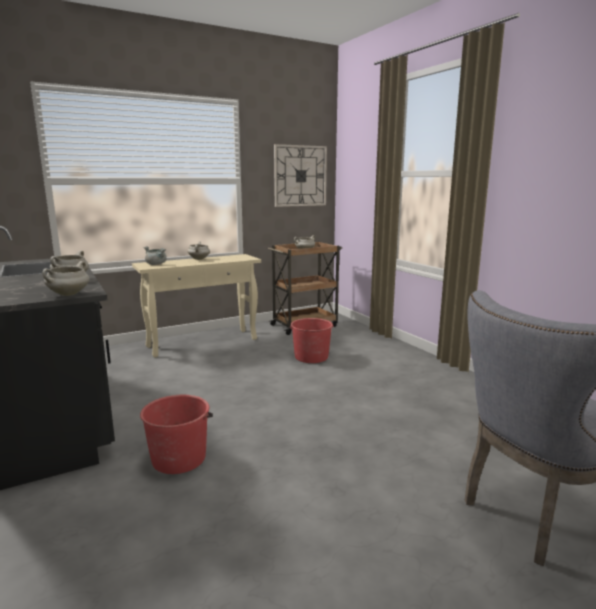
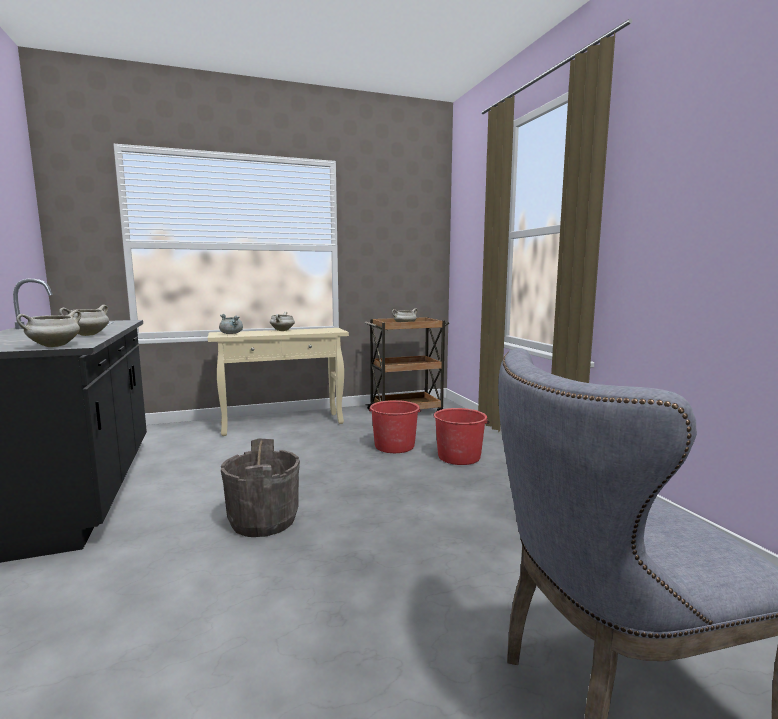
camera: 10 degrees right, 5 degrees down
red bucket [140,395,213,474] -> red bucket moved to [433,408,490,465]
wall clock [274,144,327,207] -> none
none -> grey bucket [221,438,300,537]

